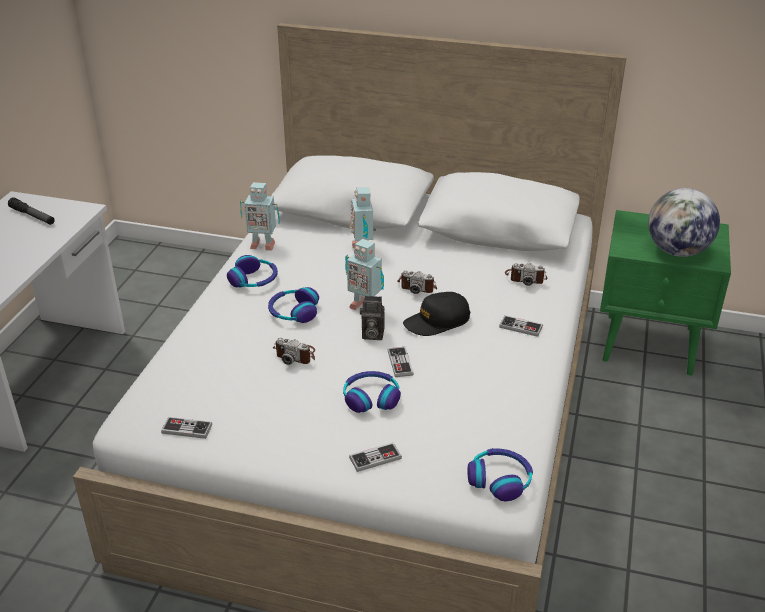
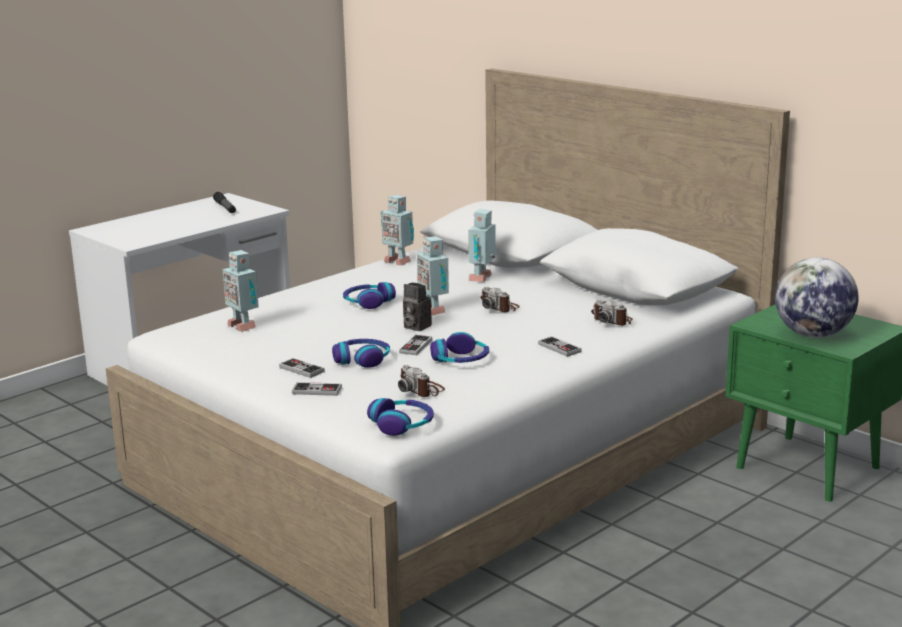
camera: 30 degrees right, 15 degrees down
game controller [161,417,212,439] -> game controller moved to [279,358,325,378]
headphones [227,255,278,287] -> headphones moved to [430,332,489,363]
camera [273,338,315,365] -> camera moved to [398,365,445,397]
black cap [403,292,470,336] -> none
none -> toy robot [223,250,259,332]

